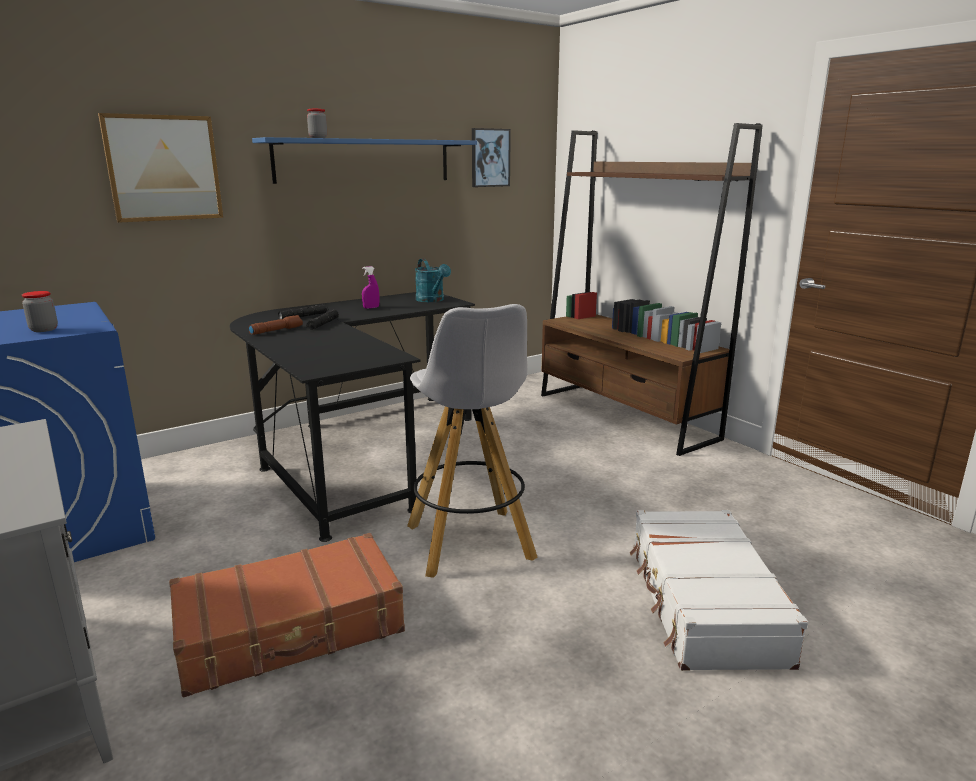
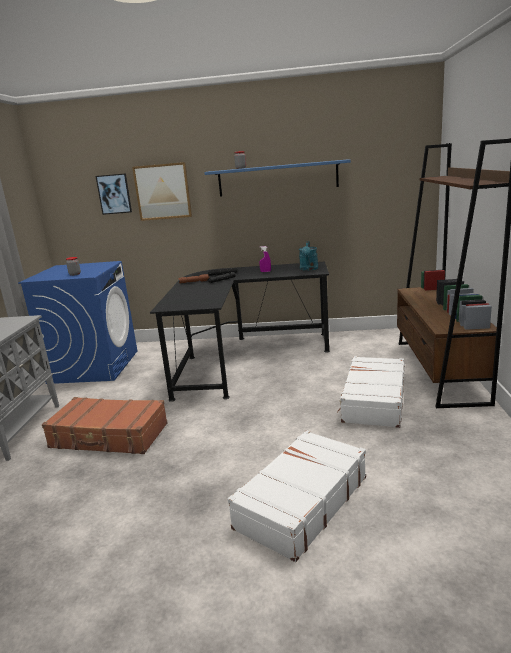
camera: 40 degrees right, 0 degrees up
white stool [407,304,537,578] -> none
picture [472,128,511,187] -> picture moved to [96,173,132,215]
none -> white suitcase [337,356,405,428]

